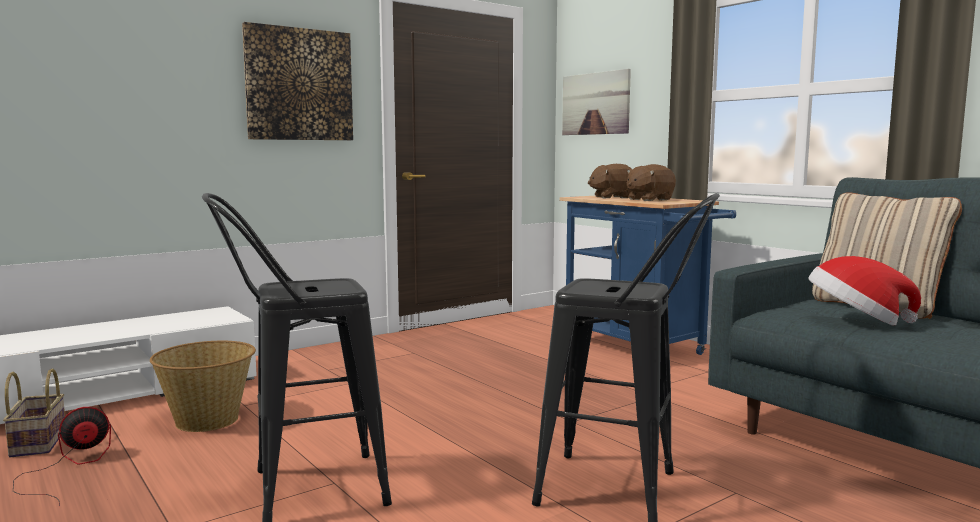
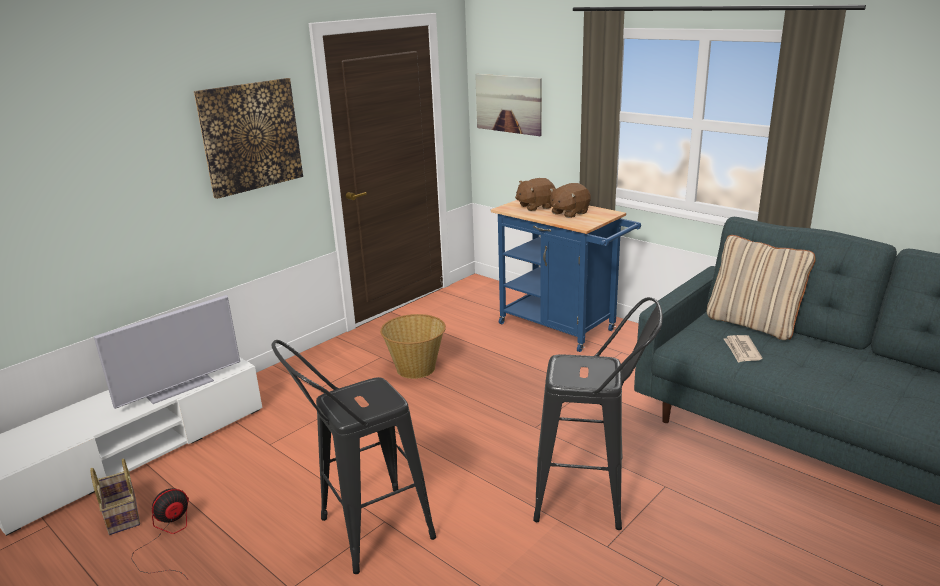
camera: 10 degrees left, 15 degrees up
basket [150,341,256,432] -> basket moved to [380,314,446,379]
hat [808,256,921,326] -> newspaper [724,335,763,363]
none -> television [94,295,240,409]

